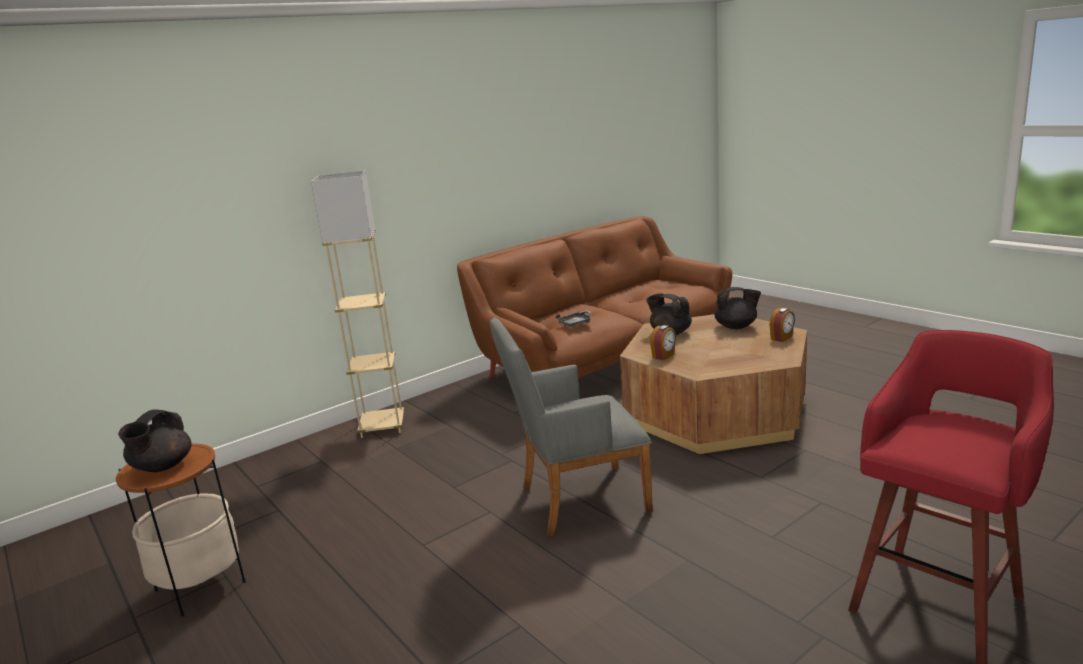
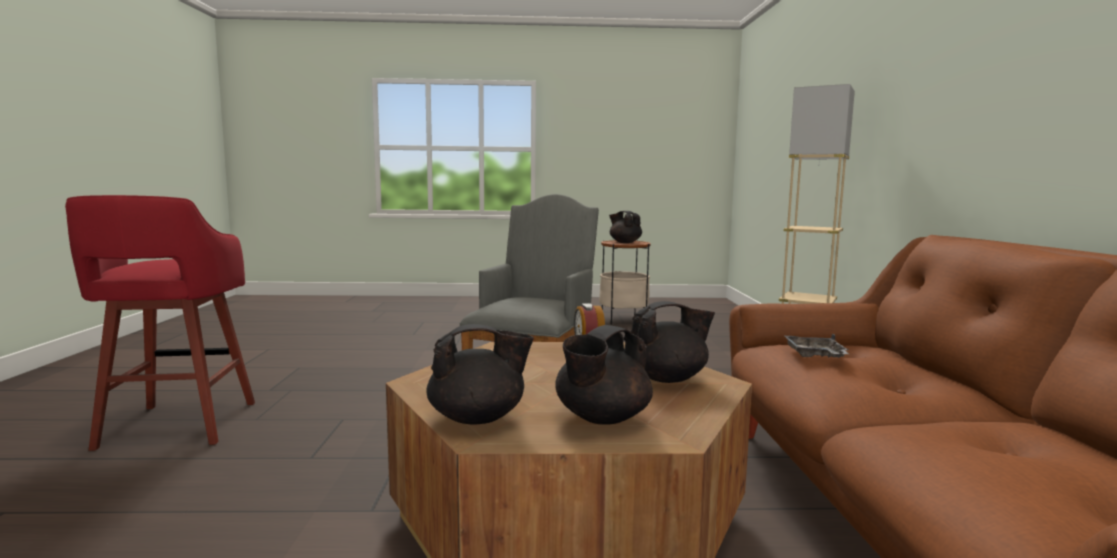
camera: 125 degrees right, 10 degrees down
alarm clock [769,308,795,342] -> black teapot [426,324,534,425]

